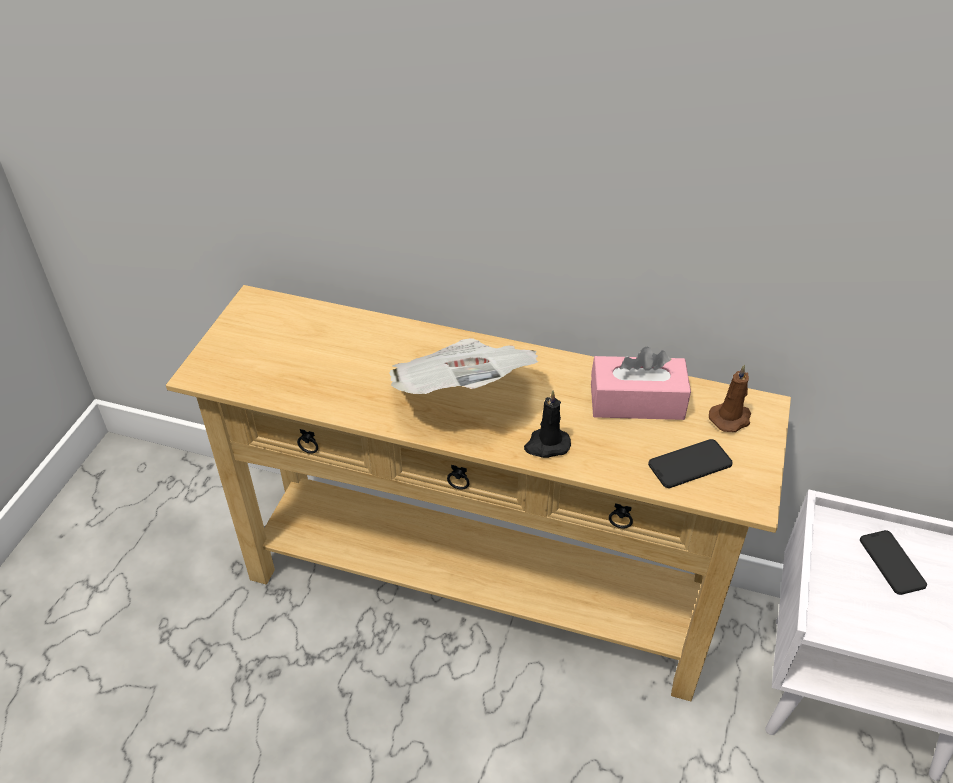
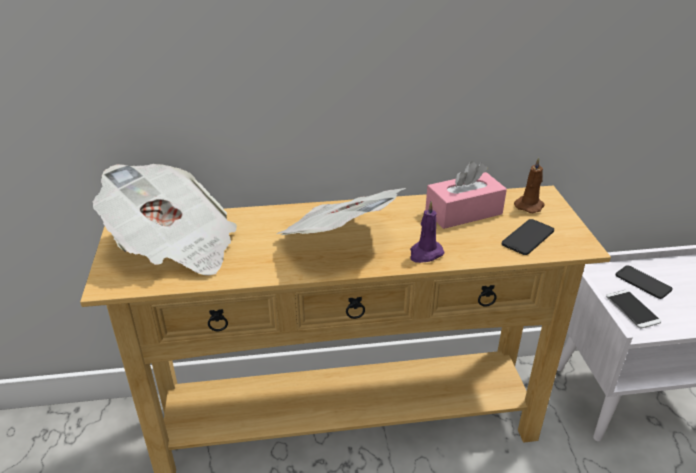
camera: 25 degrees left, 10 degrees down
black candle [524,390,571,458] -> purple candle [410,201,444,263]
none -> newspaper [92,164,237,276]
none -> phone [606,290,661,328]

